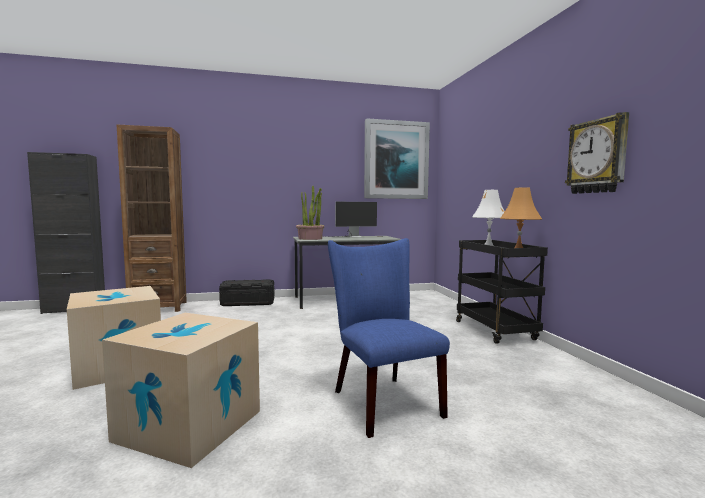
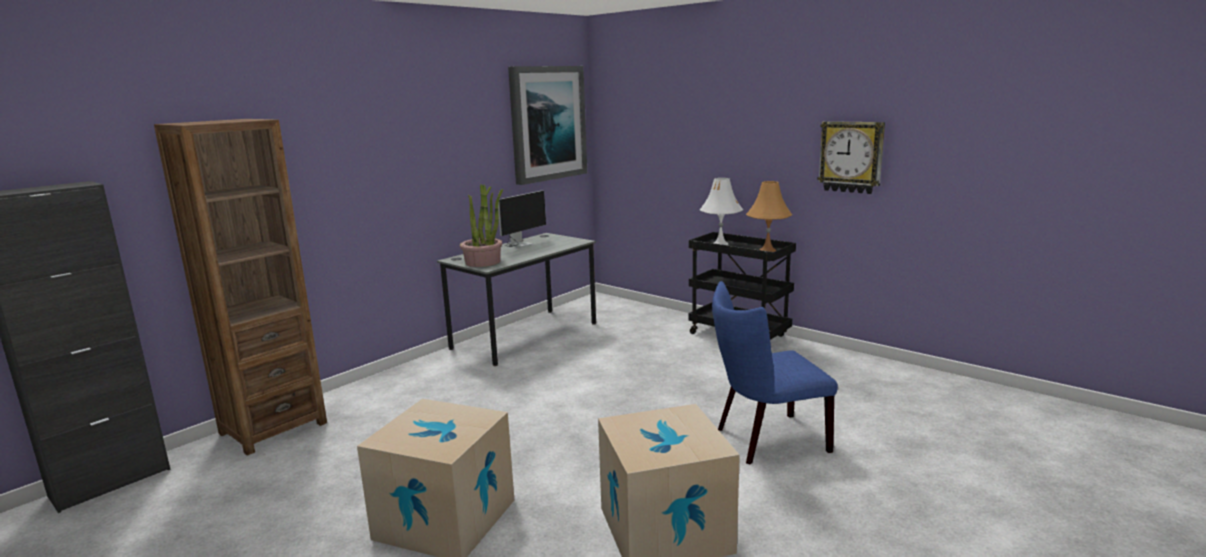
camera: 35 degrees left, 10 degrees up
black storage box [219,279,274,306] -> none
blue chair [328,238,450,438] -> blue chair turned 45 degrees counterclockwise [712,281,838,465]

